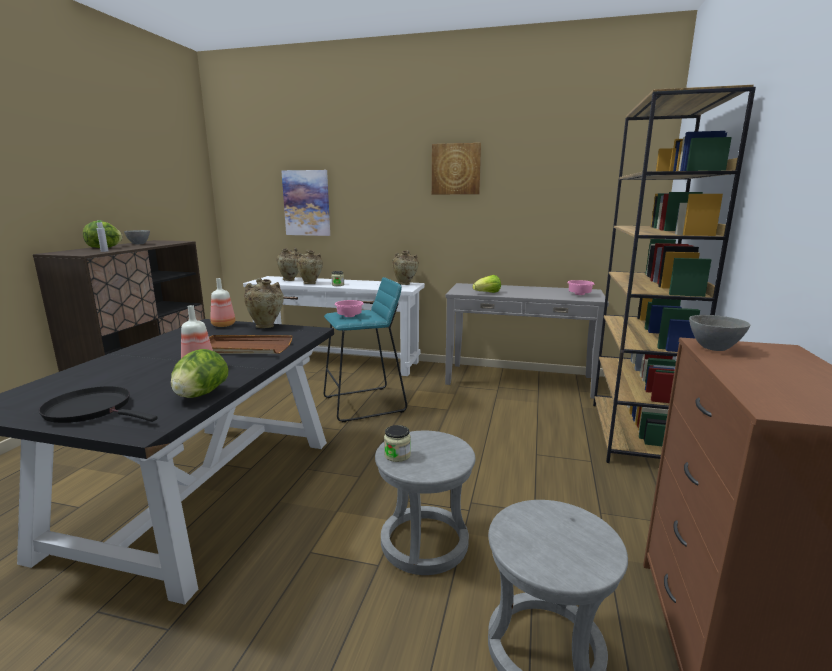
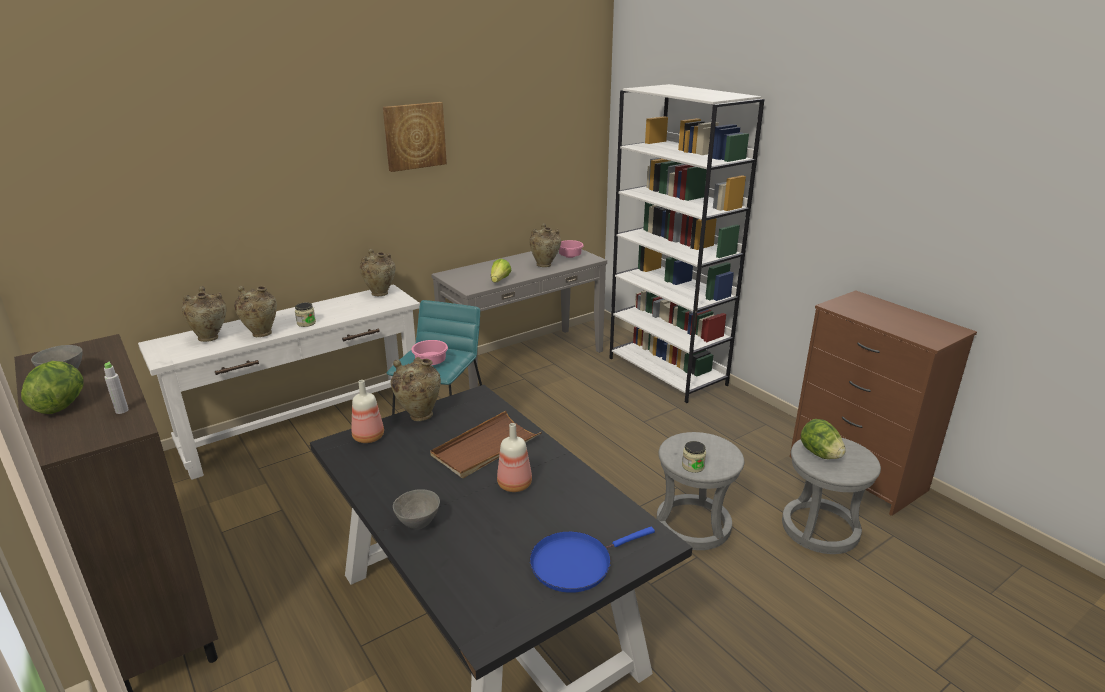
camera: 50 degrees left, 10 degrees up
black frying pan [39,386,157,423] -> blue frying pan [530,527,655,593]
lettuce [171,349,228,398] -> lettuce moved to [801,419,846,459]
picture [281,170,330,236] -> none
brown bookcase [593,85,756,463] -> white bookcase [610,84,765,403]
grey bowl [689,315,750,351] -> grey bowl moved to [393,489,440,529]
none -> beige vase [529,223,561,267]

